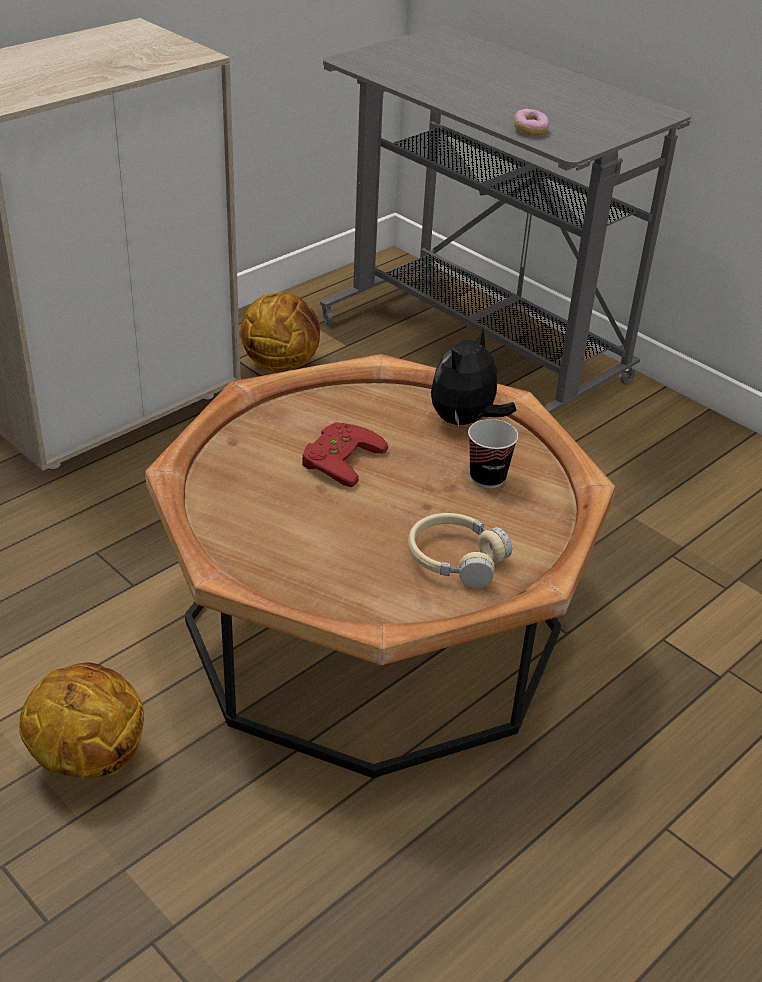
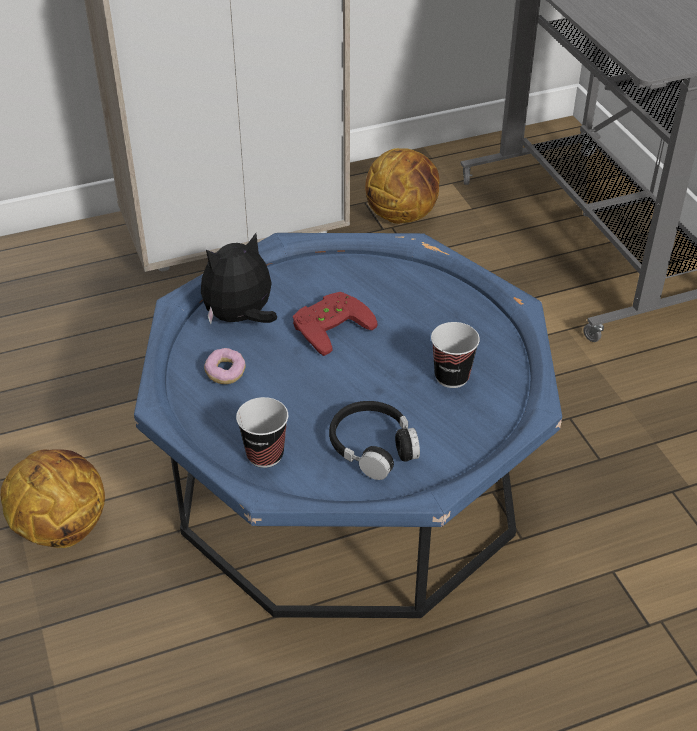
camera: 25 degrees right, 5 degrees up
brown coffee table [145,354,615,778] -> blue coffee table [134,233,562,618]
beige headphones [408,513,512,588] -> black headphones [329,401,420,480]
plush toy [431,326,517,426] -> plush toy moved to [201,233,277,324]
donut [514,109,549,136] -> donut moved to [204,348,246,384]
none -> cup [236,397,288,468]

